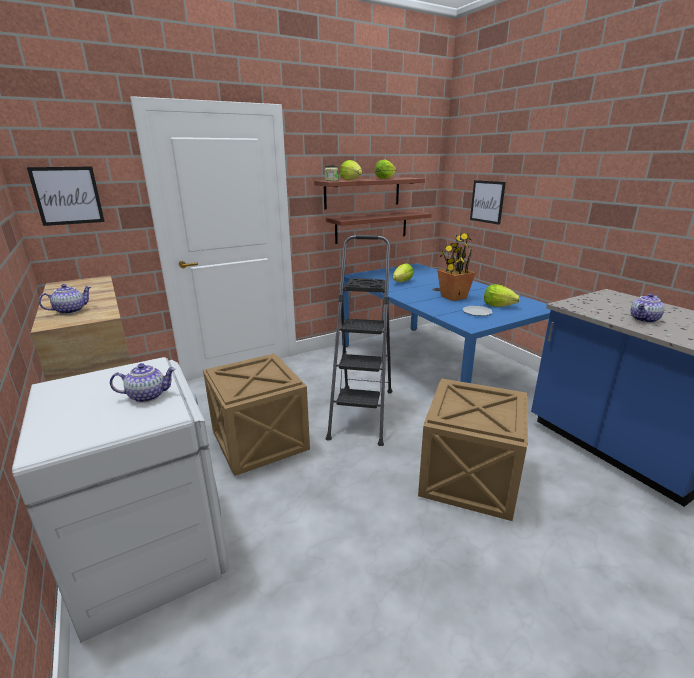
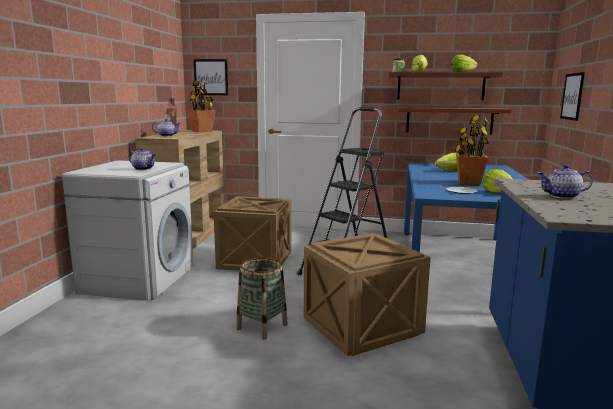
camera: 40 degrees right, 10 degrees down
none -> potted plant [187,79,216,133]
none -> basket [236,258,288,340]

